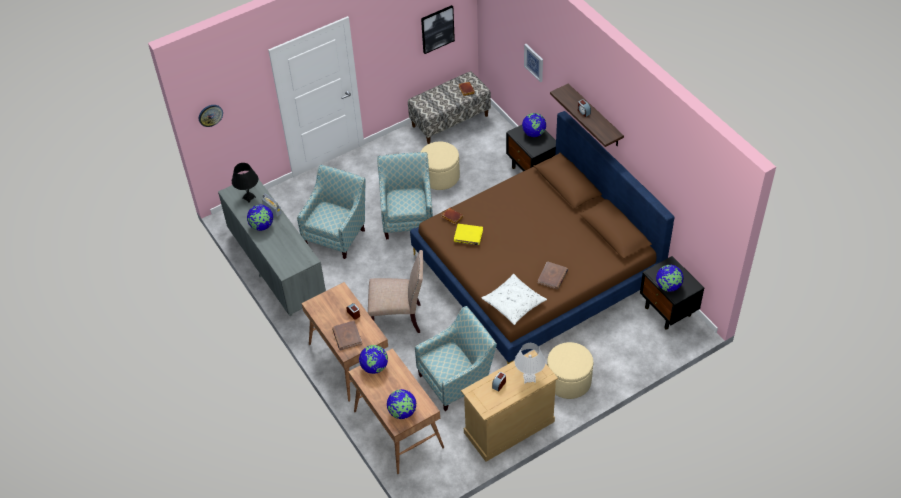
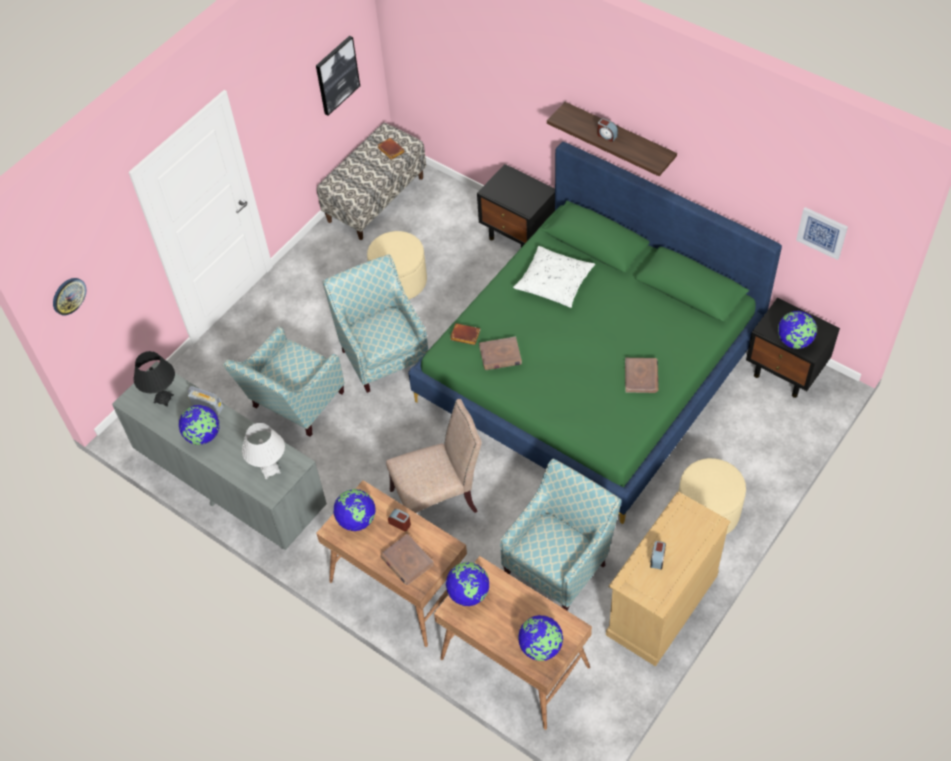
camera: 20 degrees left, 5 degrees up
armchair [297,165,366,259] -> armchair turned 150 degrees counterclockwise [223,326,345,437]
brown bed [410,111,674,365] -> green bed [408,142,782,524]
yellow book [454,224,483,245] -> brown book [479,336,522,370]
white pillow [482,274,547,325] -> white pillow moved to [513,246,595,308]
white table lamp [514,343,546,384] -> white table lamp moved to [242,423,285,479]
globe [522,113,546,137] -> globe moved to [334,489,376,531]
picture [524,44,543,82] -> picture moved to [796,207,848,260]

